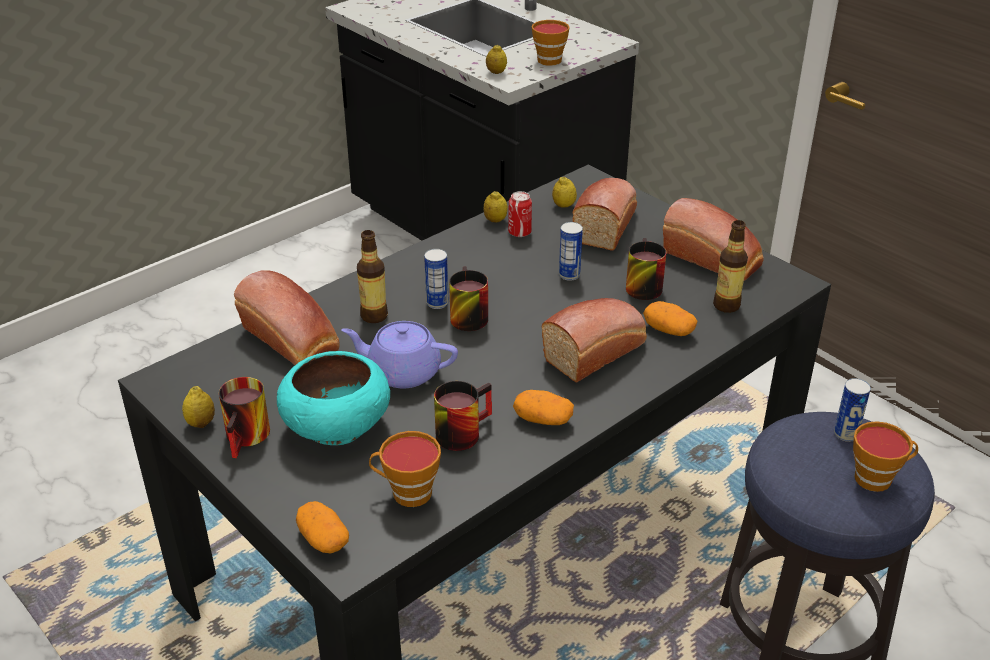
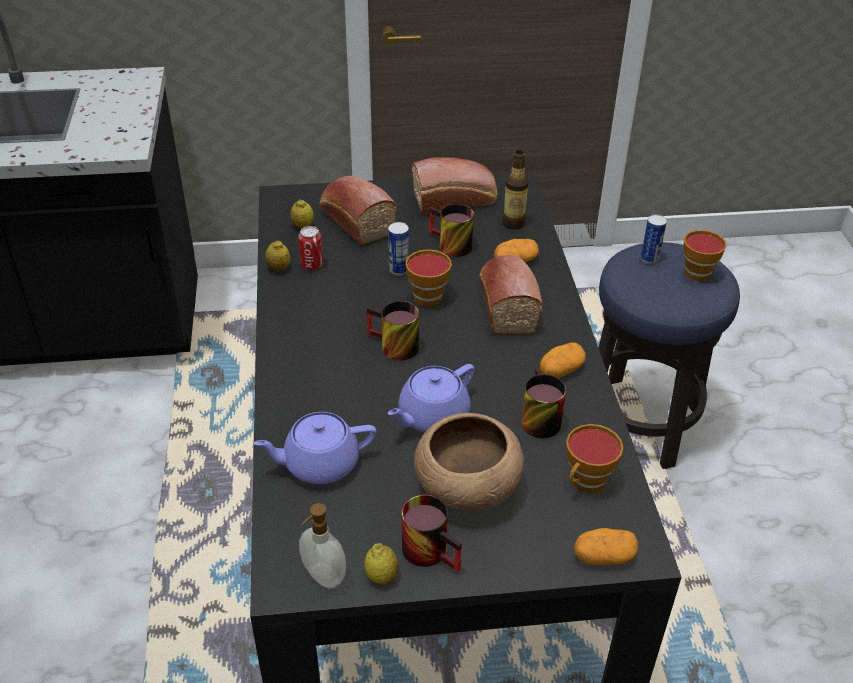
camera: 55 degrees left, 5 degrees up
bread [234,270,340,365] -> purple teapot [253,412,377,484]
turquoise bowl [277,351,390,445] -> brown bowl [414,413,524,511]
bottle [357,230,388,323] -> none
can [424,249,449,309] -> none
lemon [486,45,507,74] -> none
cup [532,20,570,66] -> cup moved to [406,249,452,307]
none -> soap dispenser [299,503,346,588]

